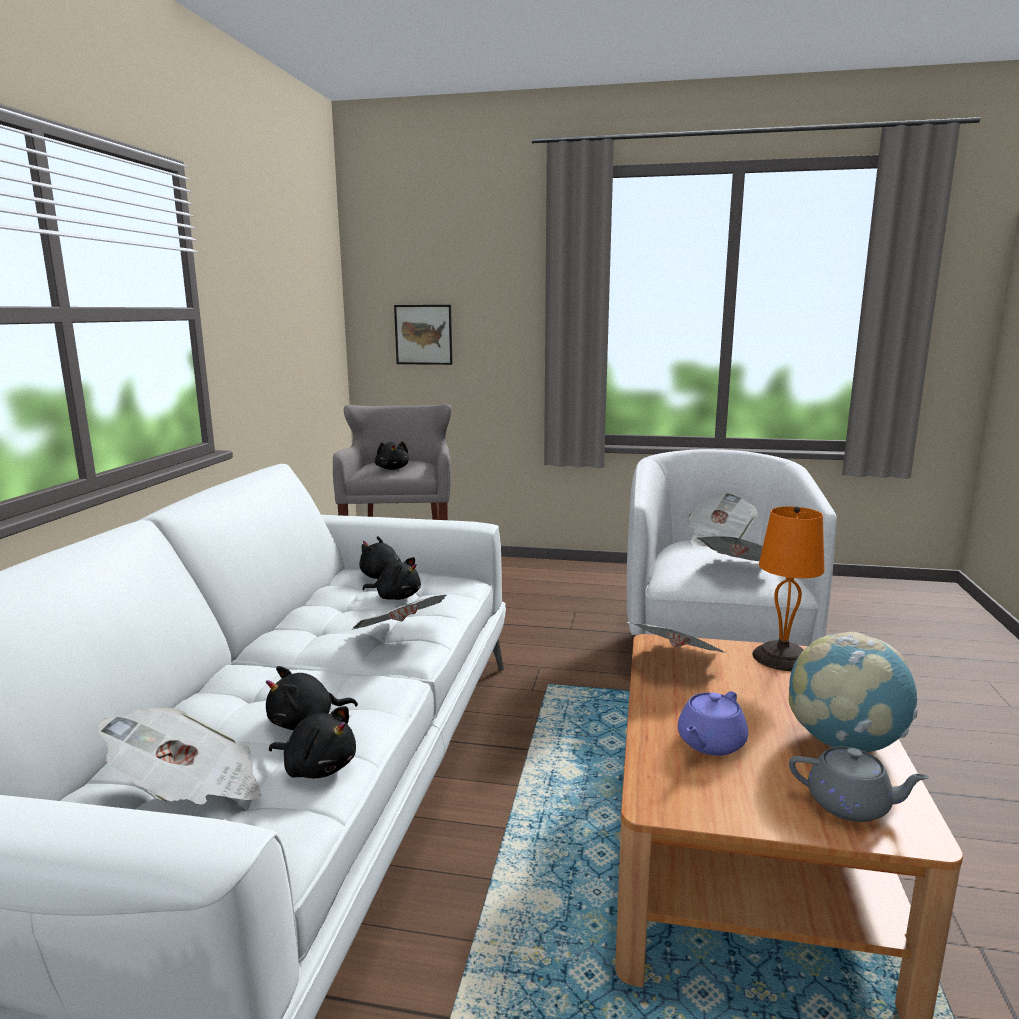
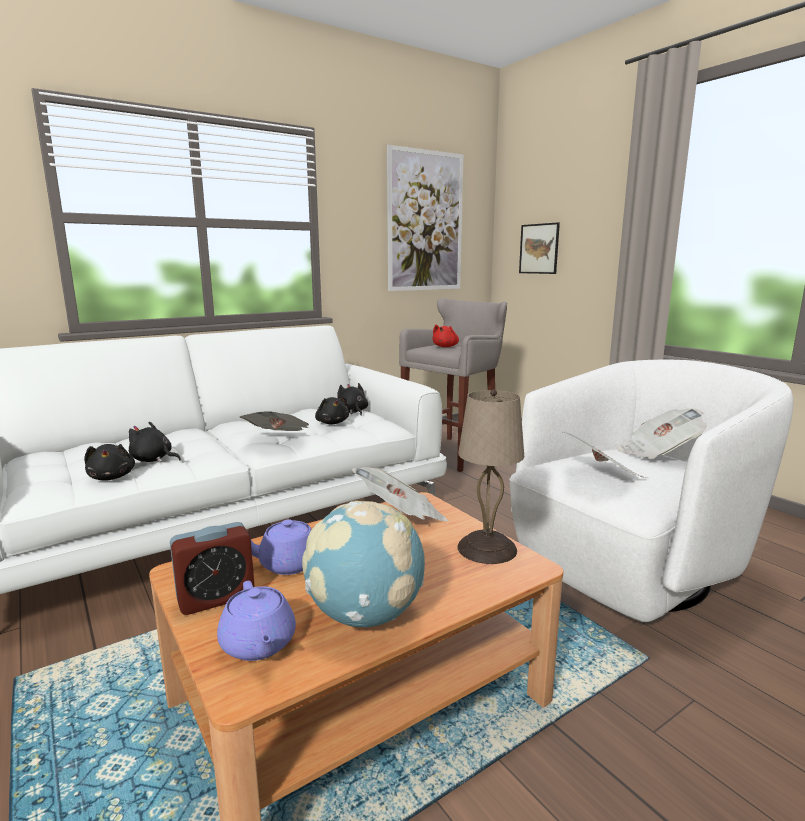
camera: 45 degrees right, 0 degrees up
newspaper [98,707,261,805] -> none
black plush toy [375,441,409,470] -> red plush toy [432,325,459,347]
orange table lamp [752,507,825,671] -> beige table lamp [457,389,524,564]
grey teapot [789,746,930,822] -> purple teapot [217,581,296,661]
none -> alarm clock [170,522,255,615]
none -> picture [387,145,464,291]

